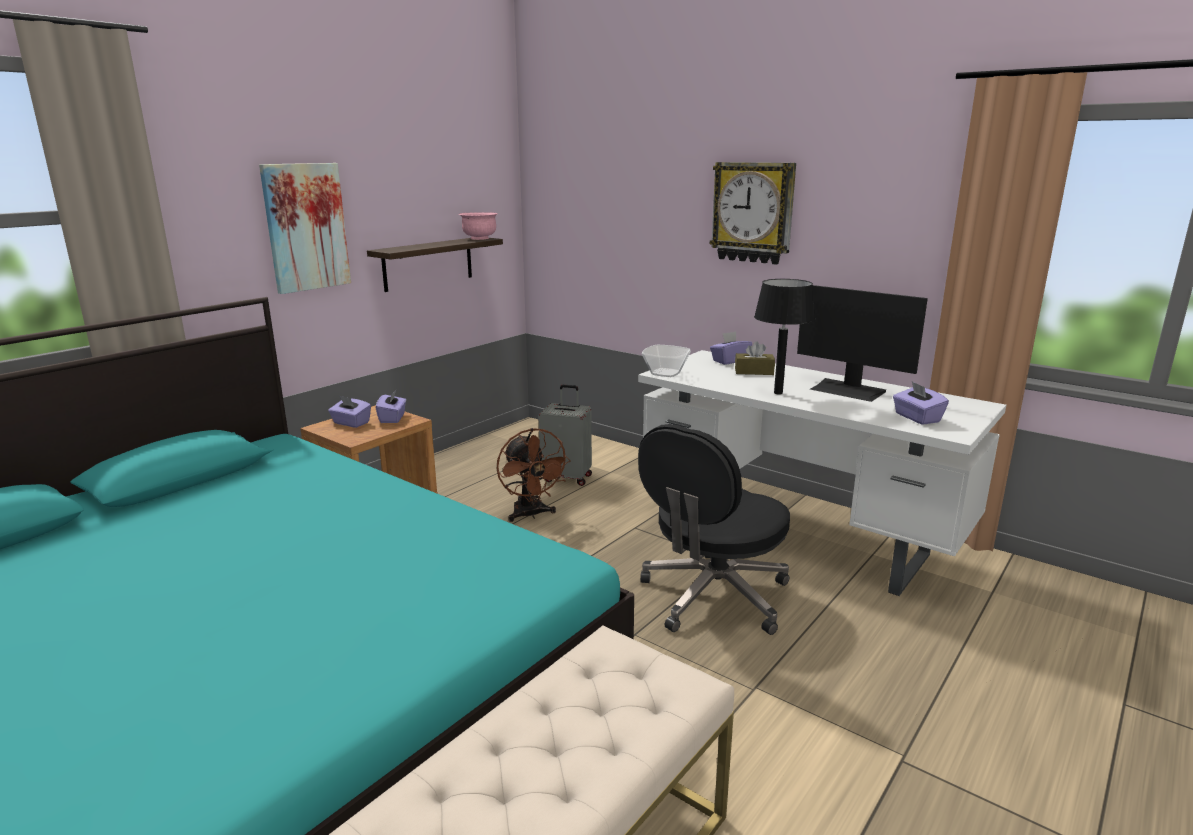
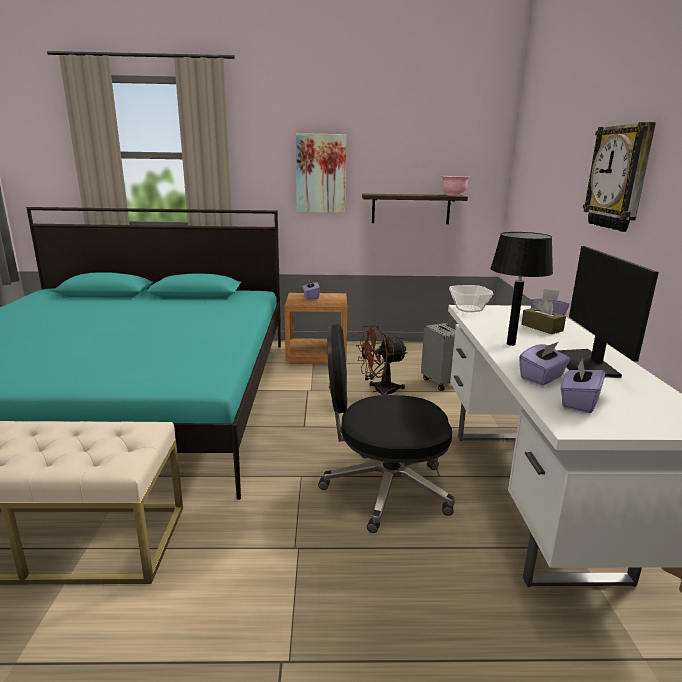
camera: 50 degrees right, 0 degrees up
purple tissue box [376,390,406,423] -> purple tissue box moved to [519,342,571,385]
brown fan [497,428,571,522] -> brown fan turned 45 degrees clockwise [356,325,408,395]

